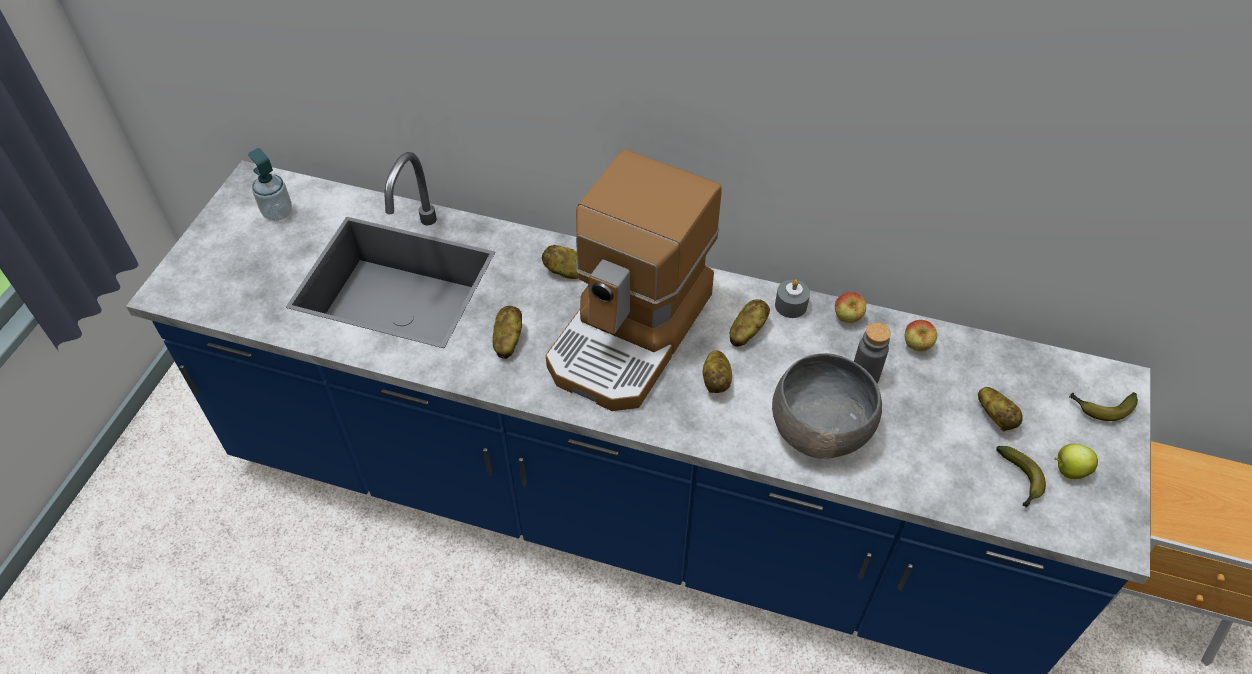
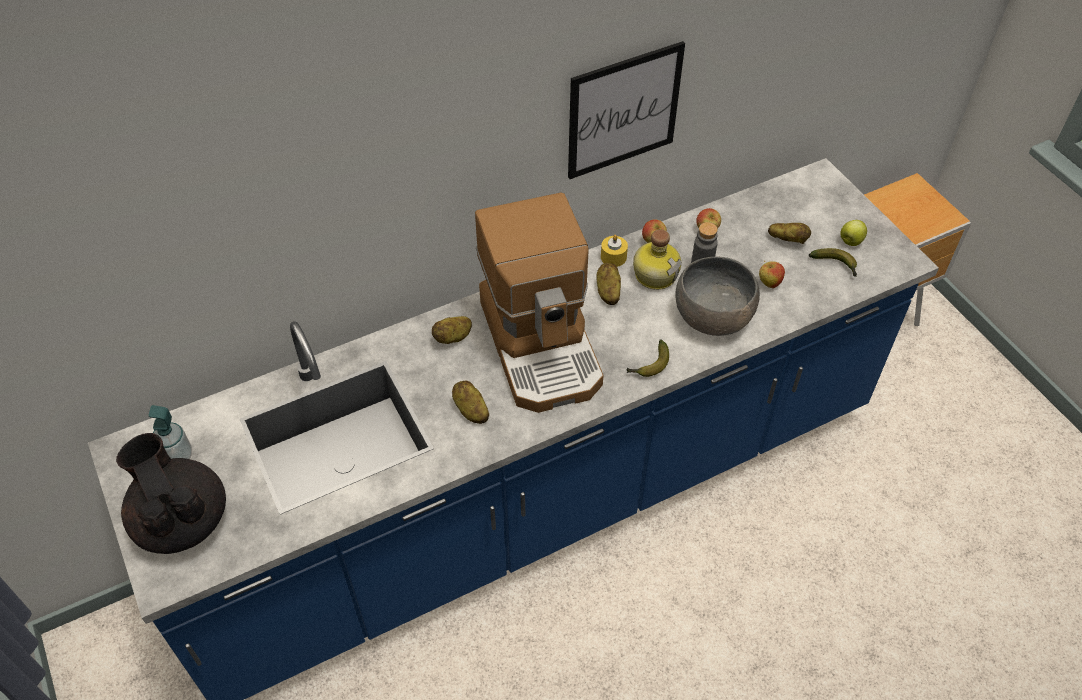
camera: 45 degrees left, 0 degrees up
potato [703,351,732,393] -> none
grey candle [775,280,810,318] -> yellow candle [601,235,628,267]
banana [1069,392,1138,421] -> banana moved to [627,339,669,377]
none -> black teapot [116,433,226,554]
none -> picture [568,41,685,179]
none -> bottle [633,229,682,290]
none -> apple [759,261,785,288]

